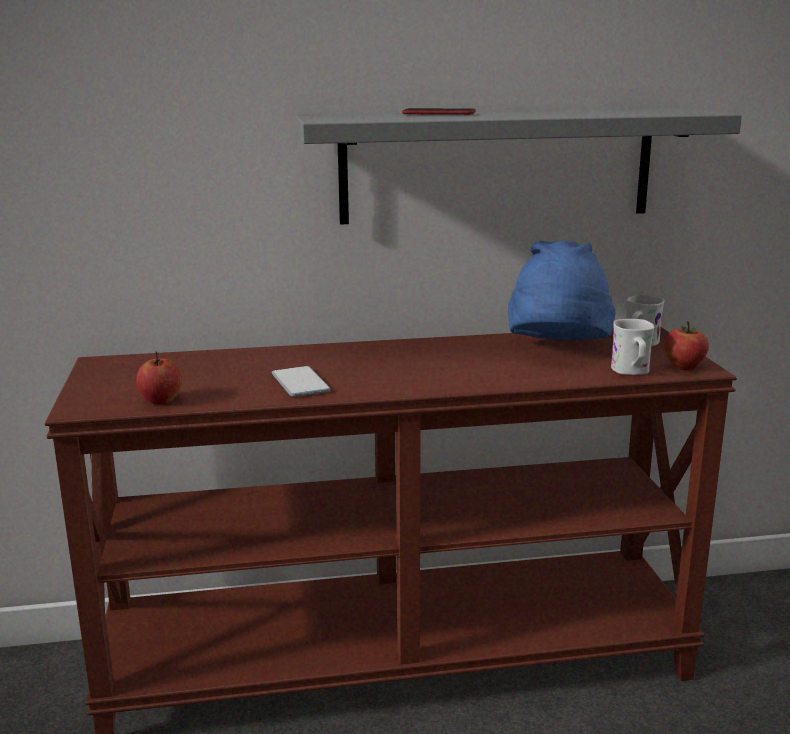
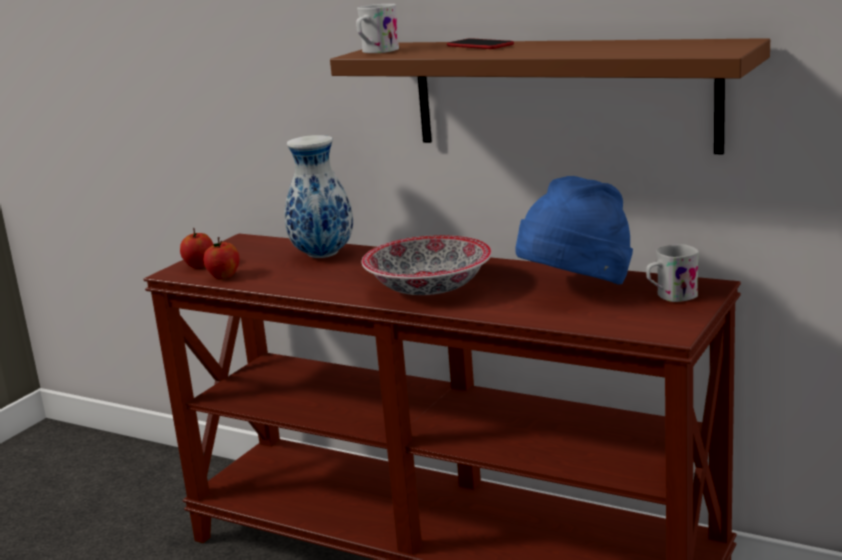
camera: 40 degrees right, 0 degrees up
phone [272,366,330,397] -> none
grey shelf [295,108,742,225] -> brown shelf [330,38,770,155]
white mug [611,319,654,375] -> white mug moved to [356,4,399,53]
apple [665,322,709,370] -> apple moved to [180,228,214,268]
none -> vase [284,135,353,258]
none -> bowl [362,235,492,295]

